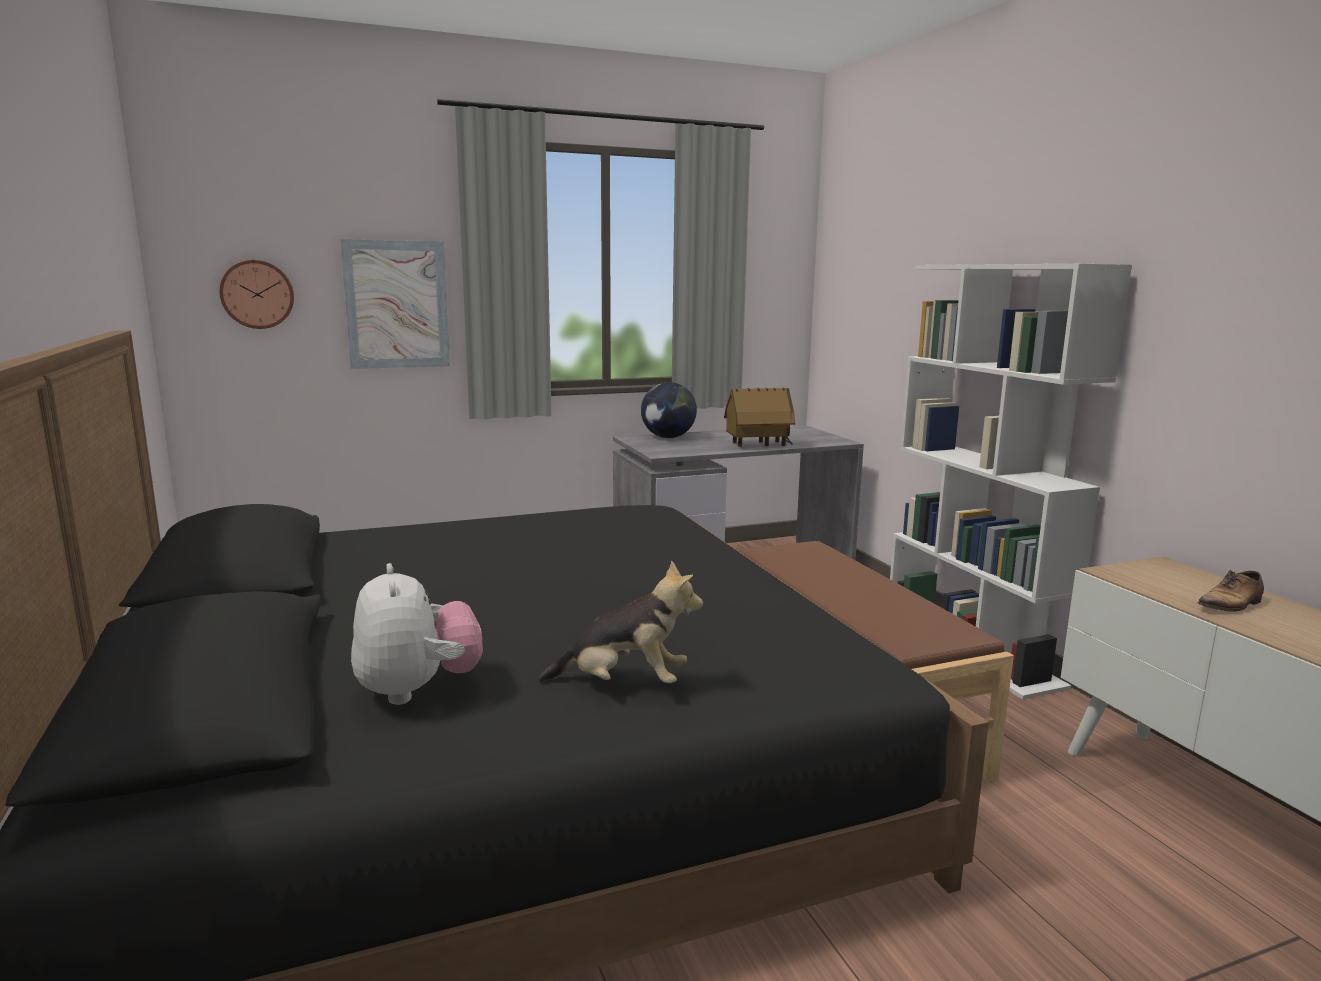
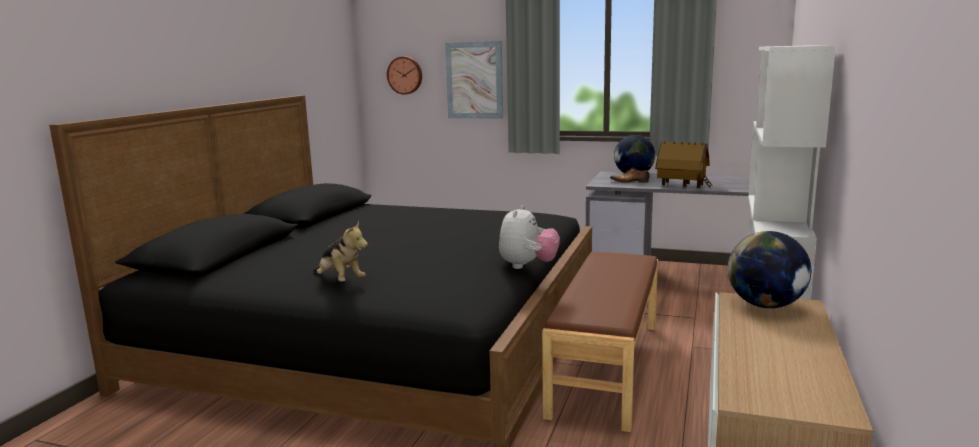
camera: 40 degrees right, 0 degrees up
plush toy [351,563,483,705] -> plush toy moved to [499,205,560,269]
shoe [1198,570,1264,612] -> shoe moved to [610,167,649,183]
none -> globe [728,231,811,308]

